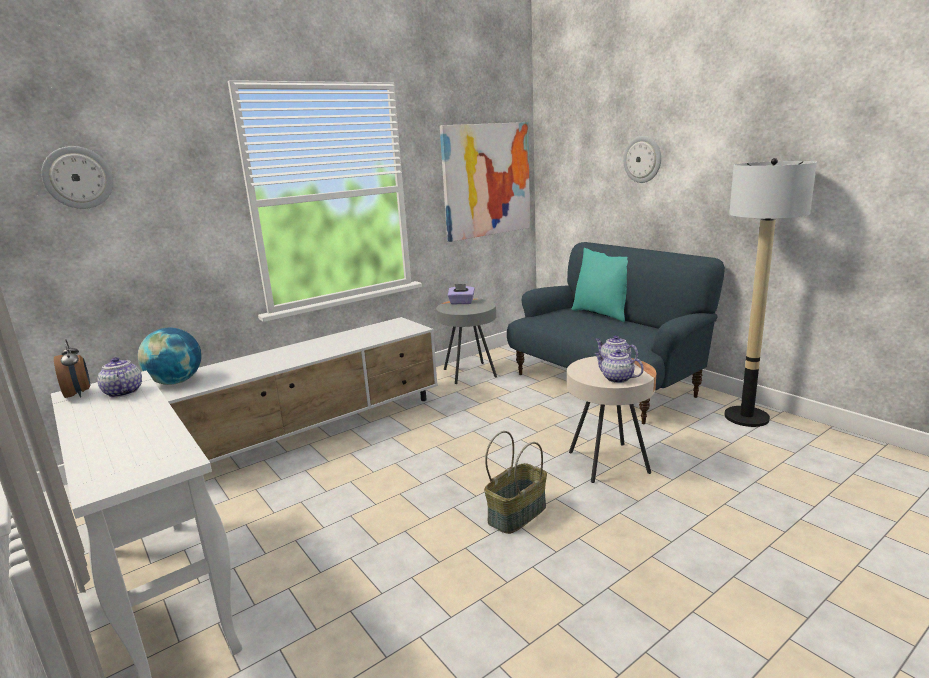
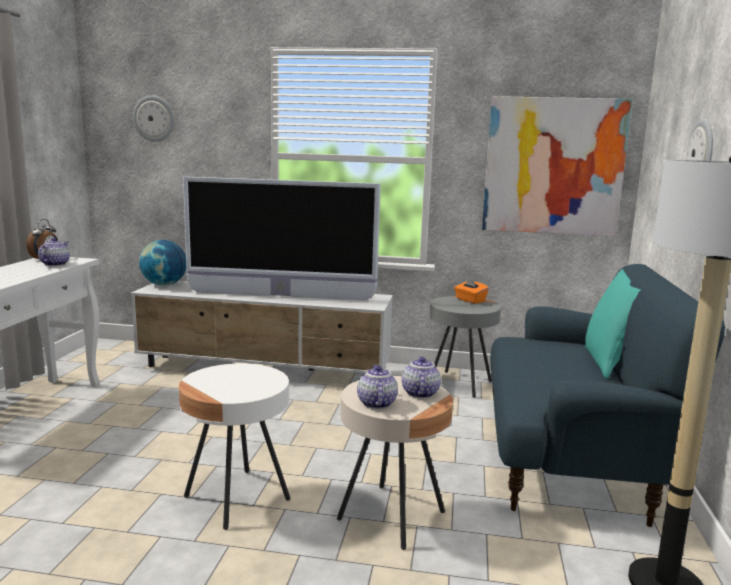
camera: 45 degrees right, 5 degrees down
purple tissue box [447,284,475,305] -> orange tissue box [454,277,489,304]
basket [484,431,547,534] -> white side table [179,363,291,530]
none -> television [183,177,381,300]

